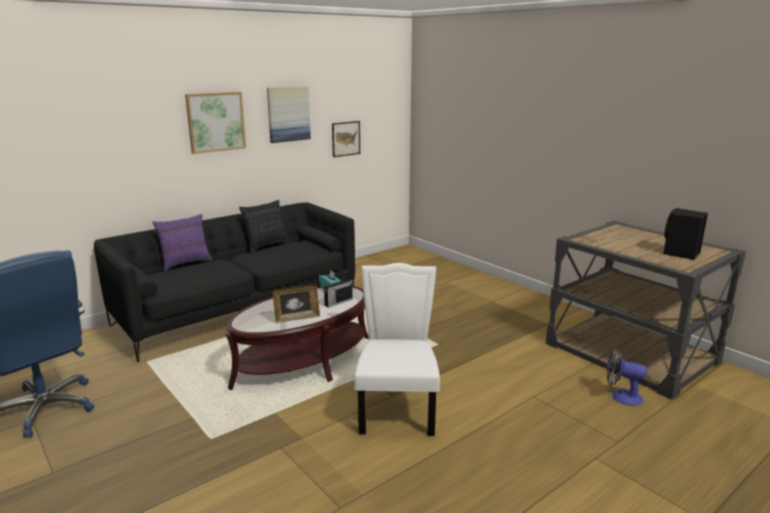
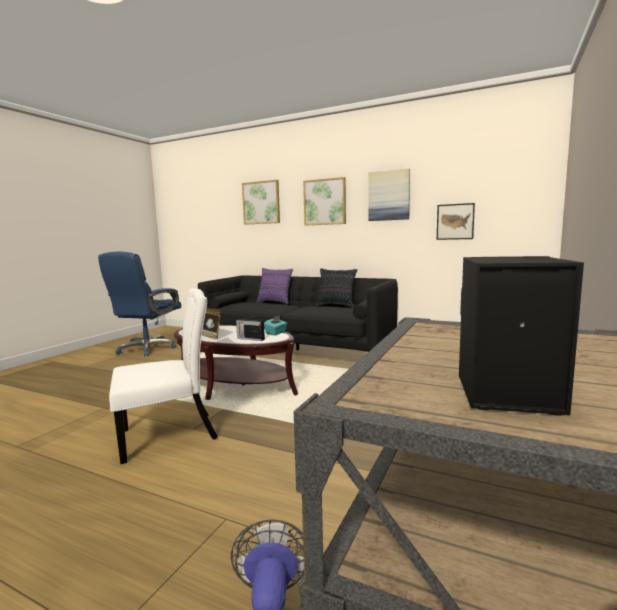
camera: 65 degrees right, 10 degrees down
none -> picture [242,180,280,225]

